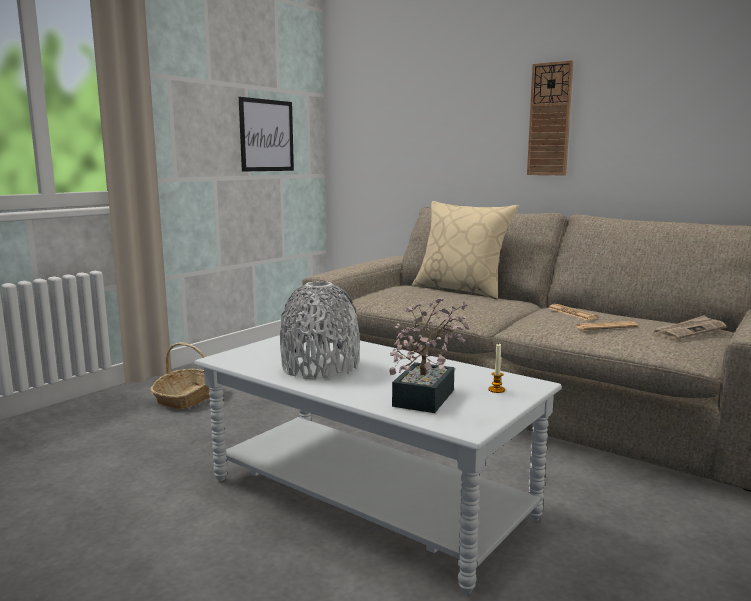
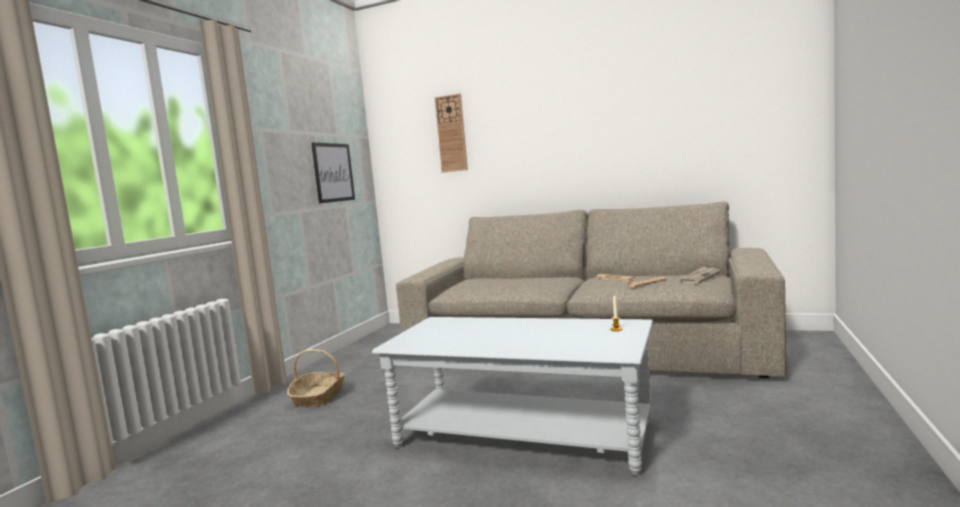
camera: 15 degrees left, 5 degrees down
grey vase [280,281,360,379] -> none
potted plant [389,297,470,413] -> none
beige pillow [412,201,519,299] -> none
wall clock [527,60,573,176] -> wall clock moved to [435,93,468,172]

